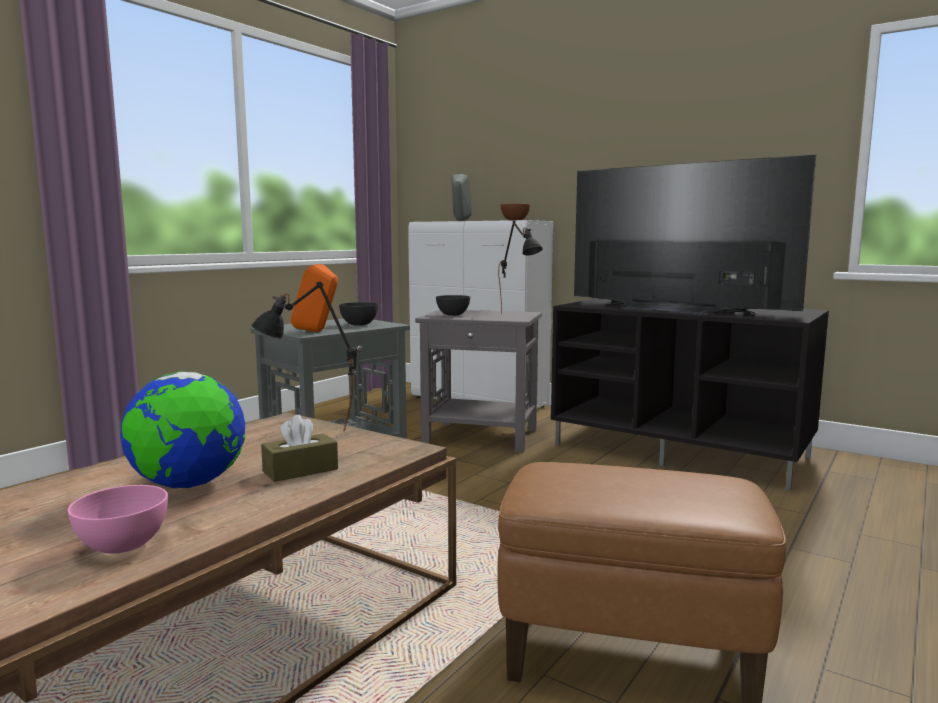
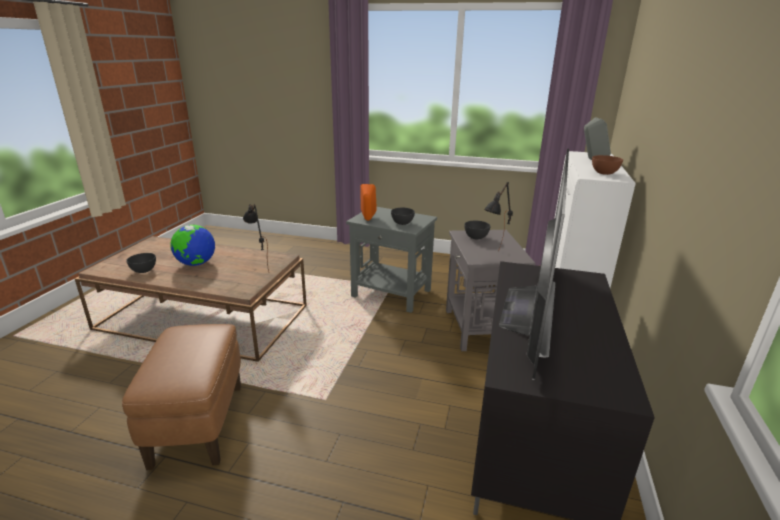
camera: 70 degrees right, 15 degrees up
pink bowl [68,485,168,554] -> grey bowl [126,253,156,273]
brown tissue box [261,415,338,482] -> none

